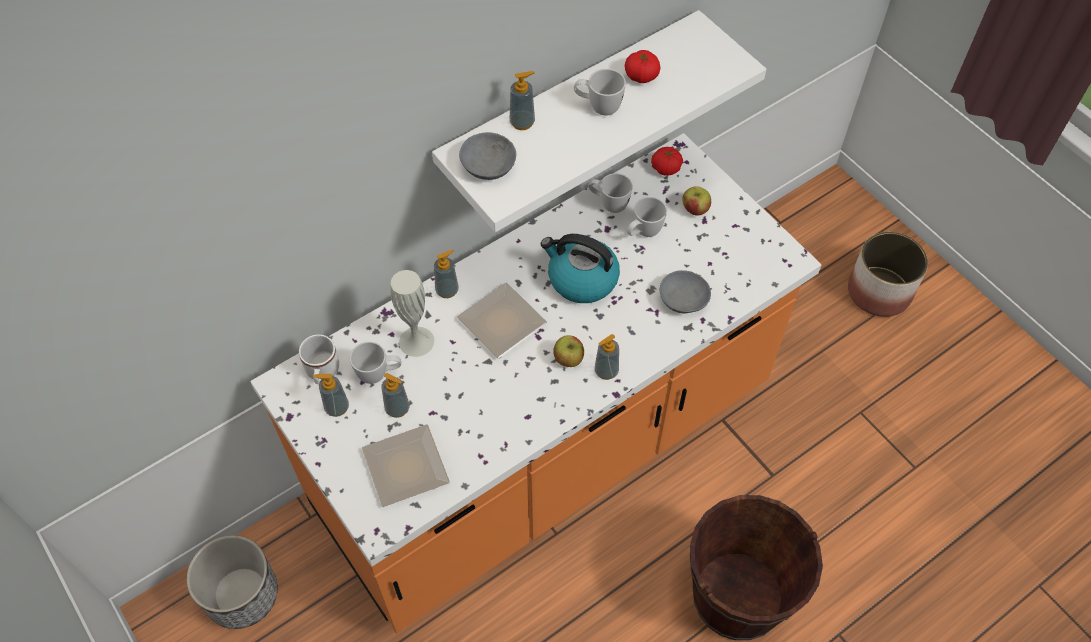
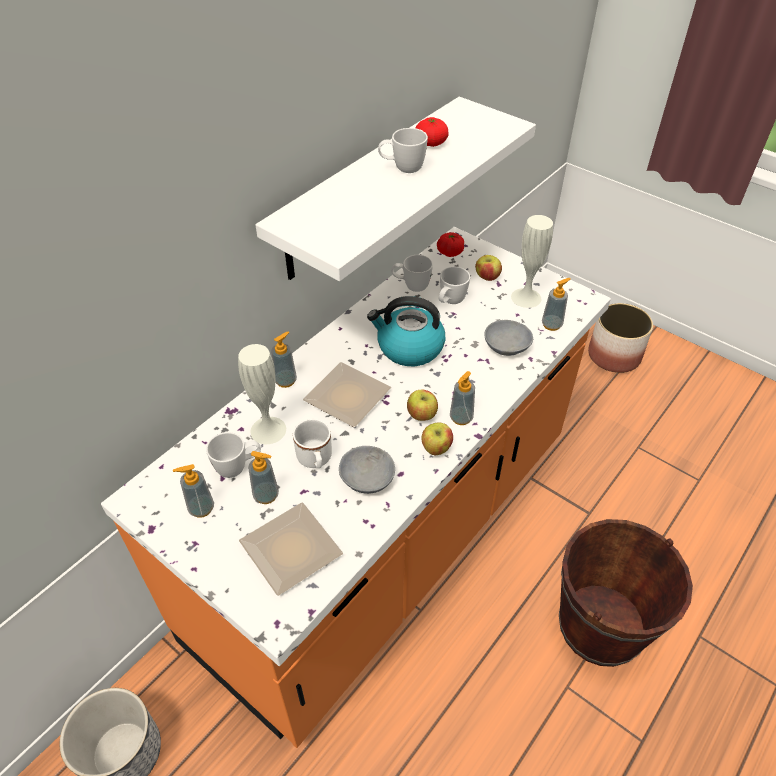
camera: 15 degrees left, 10 degrees down
white mug [299,334,339,384] -> white mug moved to [293,419,332,468]
grey bowl [459,132,516,180] -> grey bowl moved to [339,446,395,494]
soap dispenser [510,71,535,130] -> soap dispenser moved to [542,278,571,331]
none -> apple [421,422,453,455]
none -> white vase [511,215,553,308]

